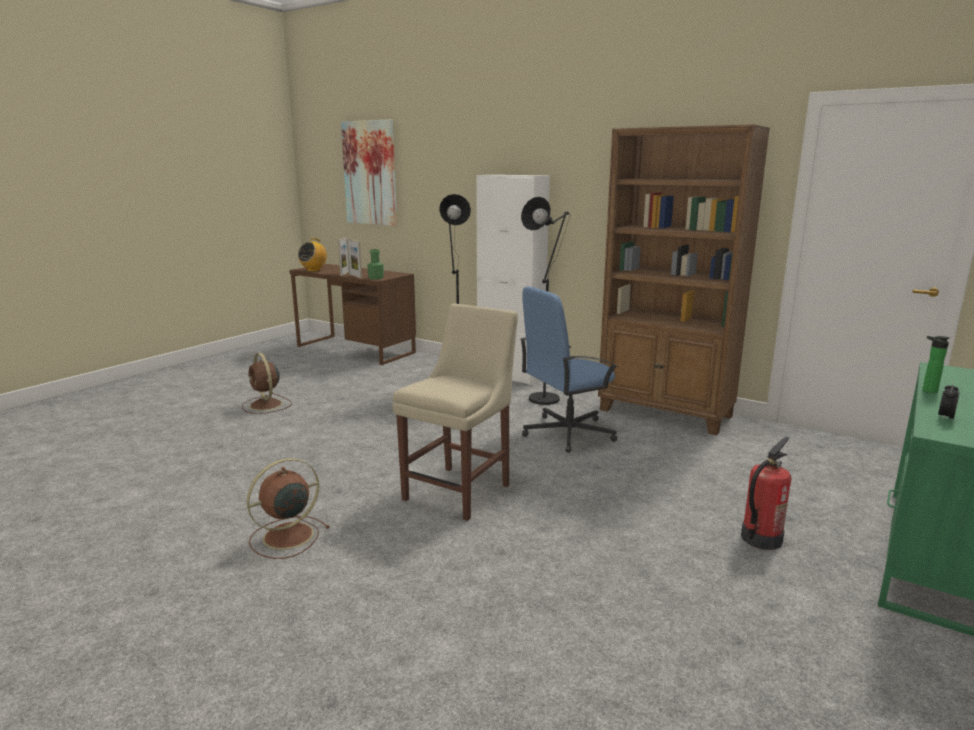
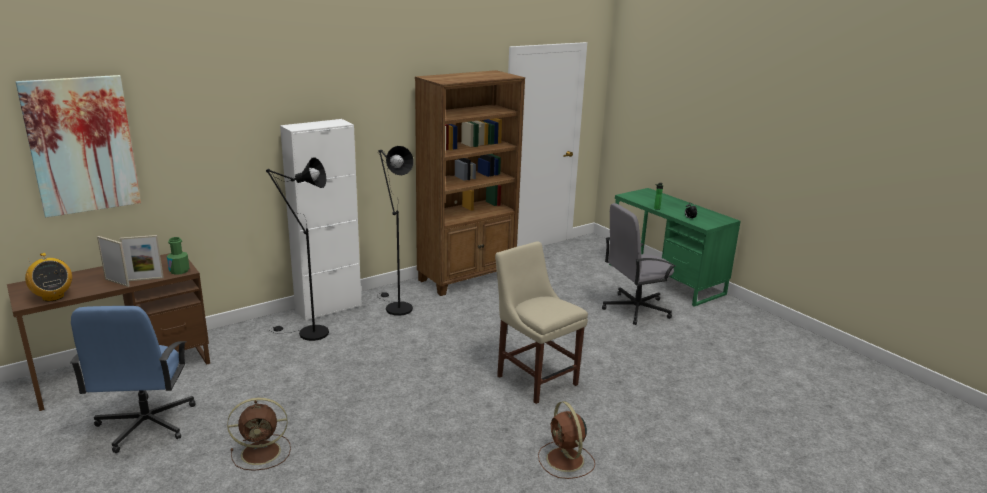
camera: 70 degrees left, 5 degrees up
blue office chair [520,286,618,453] -> blue office chair moved to [70,306,196,453]
fire extinguisher [741,437,791,550] -> grey office chair [602,203,675,325]

